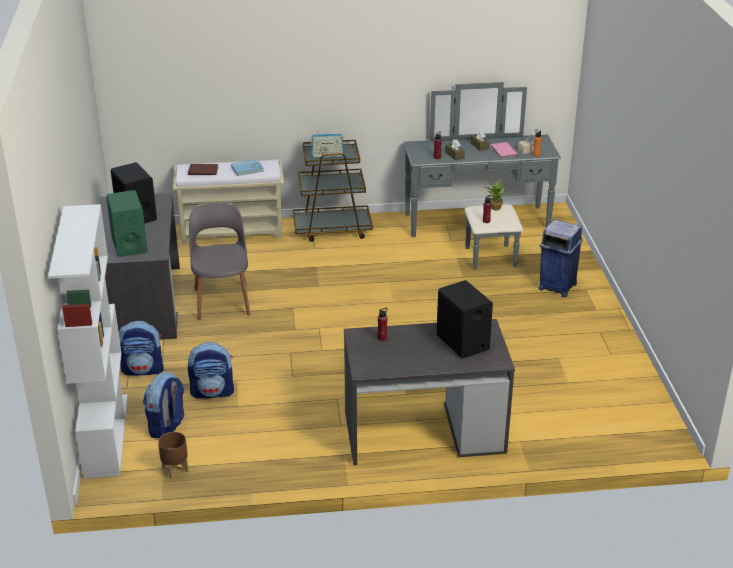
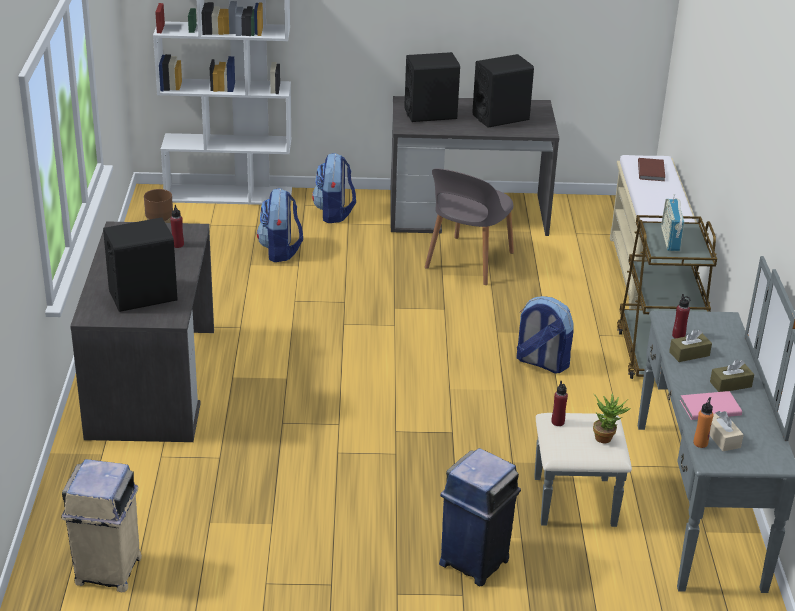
camera: 95 degrees right, 0 degrees up
green speaker [106,190,148,257] -> black speaker [404,52,460,122]
backpack [143,372,184,438] -> backpack moved to [516,296,573,373]
grey chair [189,203,251,320] -> grey chair turned 120 degrees clockwise [425,168,514,285]
blue book [231,159,264,176] -> none
none -> beige trash can [61,459,142,592]

